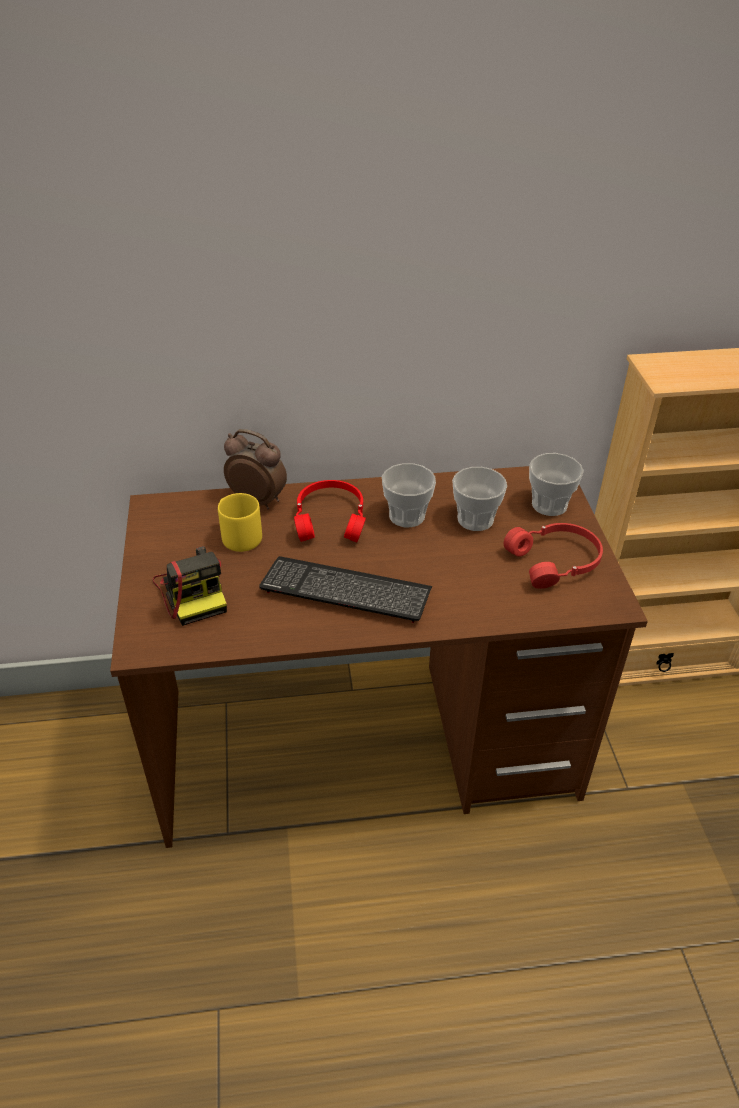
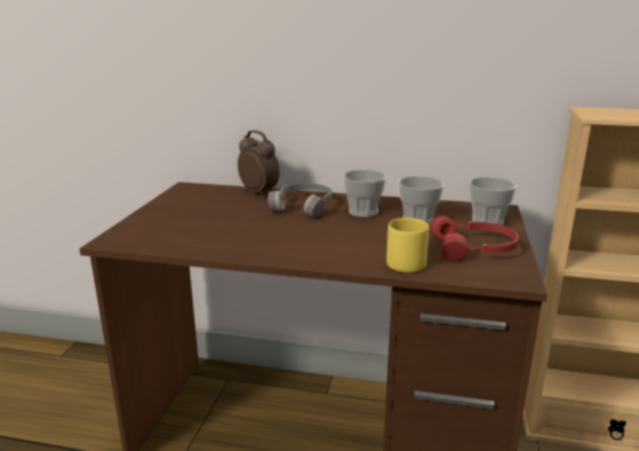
camera: 20 degrees right, 20 degrees down
camera [153,546,227,626] -> none
yellow mug [218,493,262,552] -> yellow mug moved to [386,218,429,273]
keyboard [259,556,432,623] -> none
red headphones [294,480,366,542] -> grey headphones [268,183,332,218]

